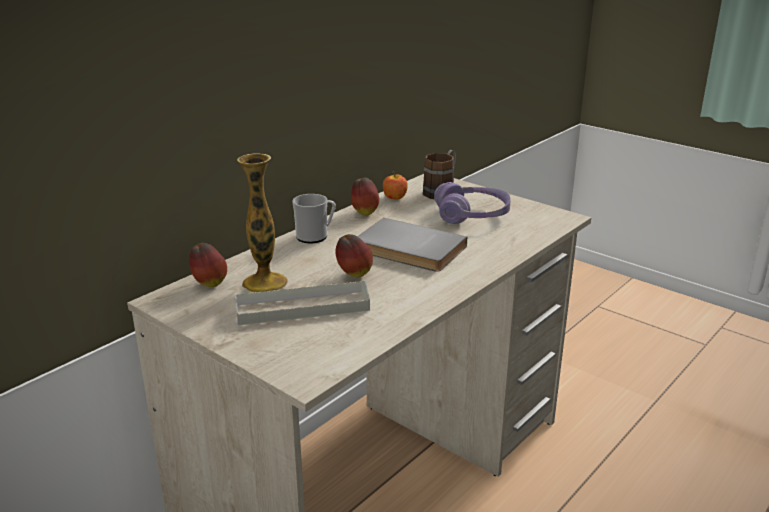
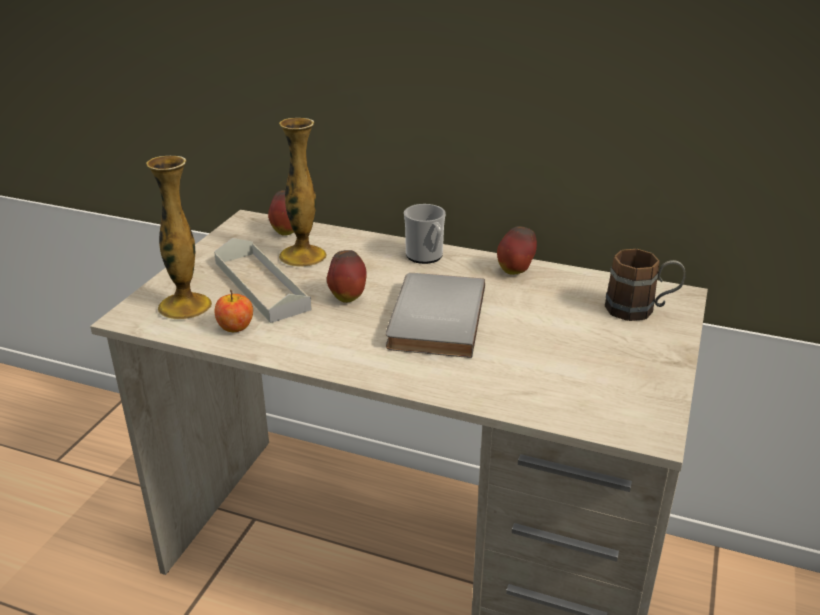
camera: 70 degrees right, 5 degrees up
apple [383,172,408,200] -> apple moved to [215,290,253,332]
purple headphones [434,182,511,224] -> none
none -> vase [146,156,212,320]

